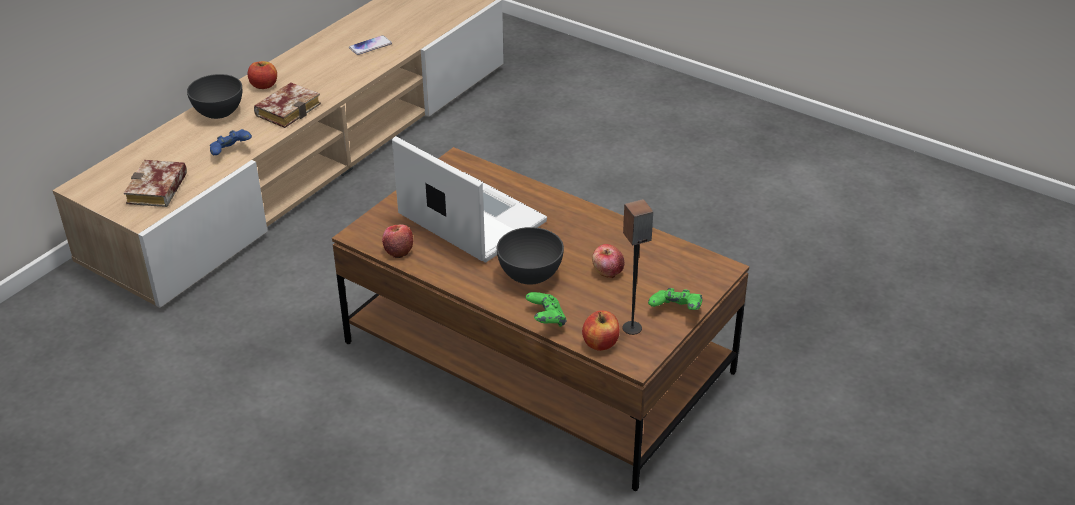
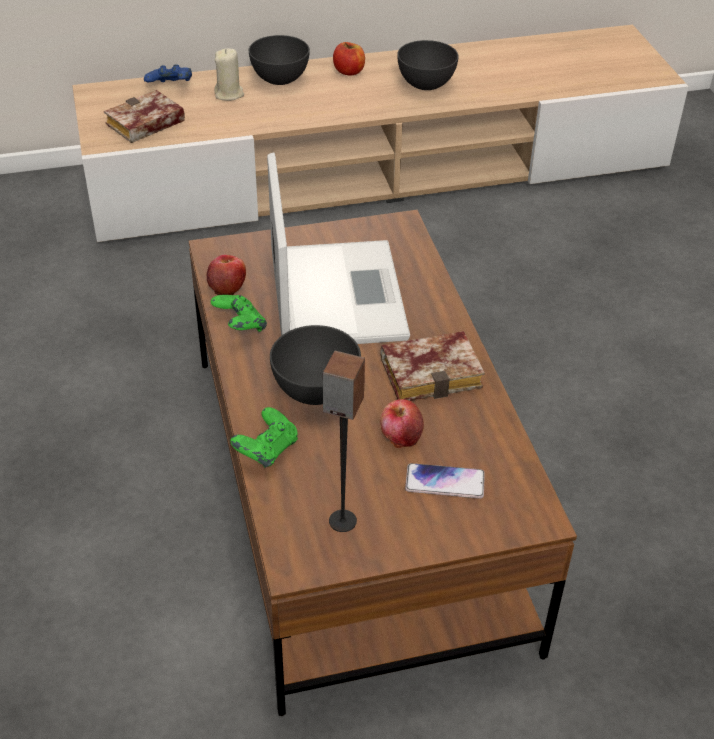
camera: 40 degrees right, 5 degrees up
blue game controller [210,129,252,155] -> blue game controller moved to [144,64,192,82]
book [254,82,321,128] -> book moved to [380,331,485,401]
phone [349,35,392,55] -> phone moved to [405,463,485,499]
apple [582,311,620,351] -> none
green game controller [648,288,702,310] -> green game controller moved to [211,295,267,332]
none -> beige candle [214,48,244,101]
none -> grey bowl [397,40,459,90]

